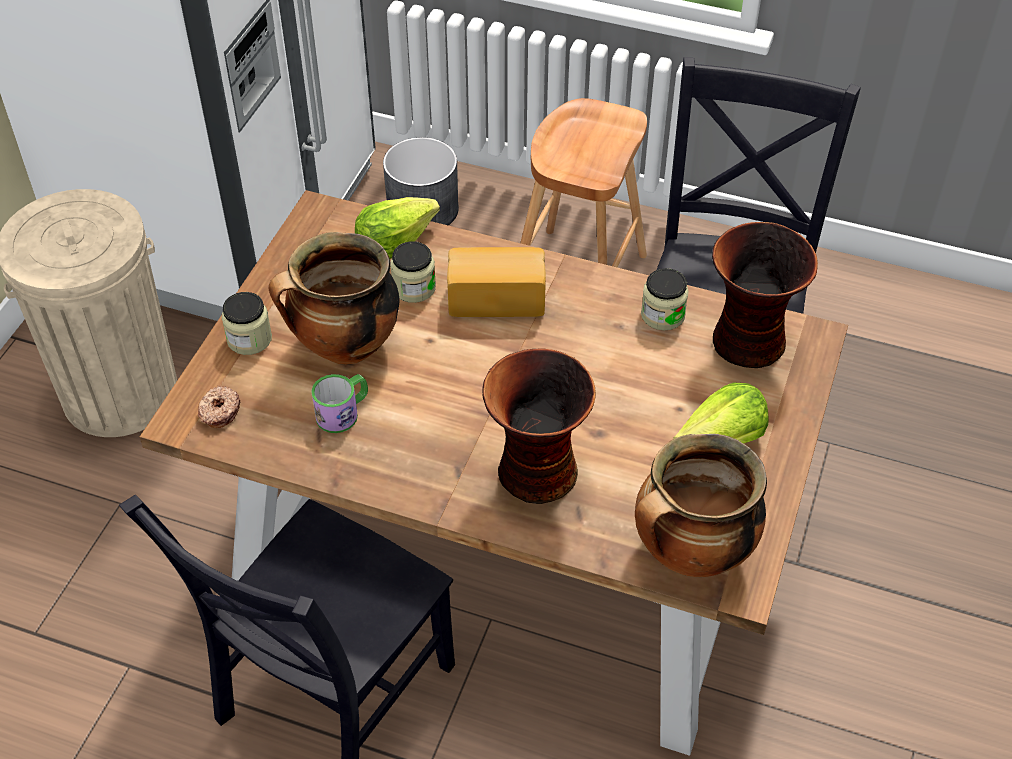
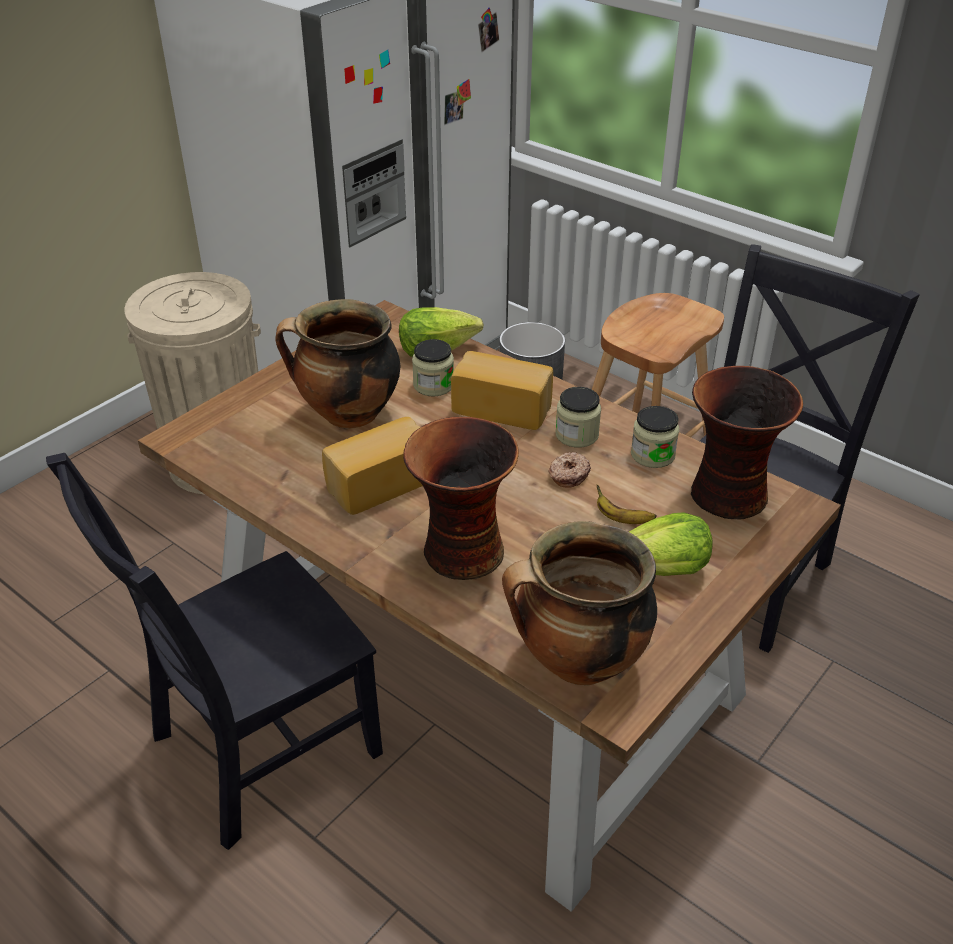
camera: 20 degrees right, 10 degrees down
donut [198,386,240,428] -> donut moved to [548,452,591,488]
jar [222,292,272,355] -> jar moved to [555,387,601,447]
mug [311,374,368,433] -> none
none -> bread [322,417,423,515]
none -> banana [597,485,657,524]

